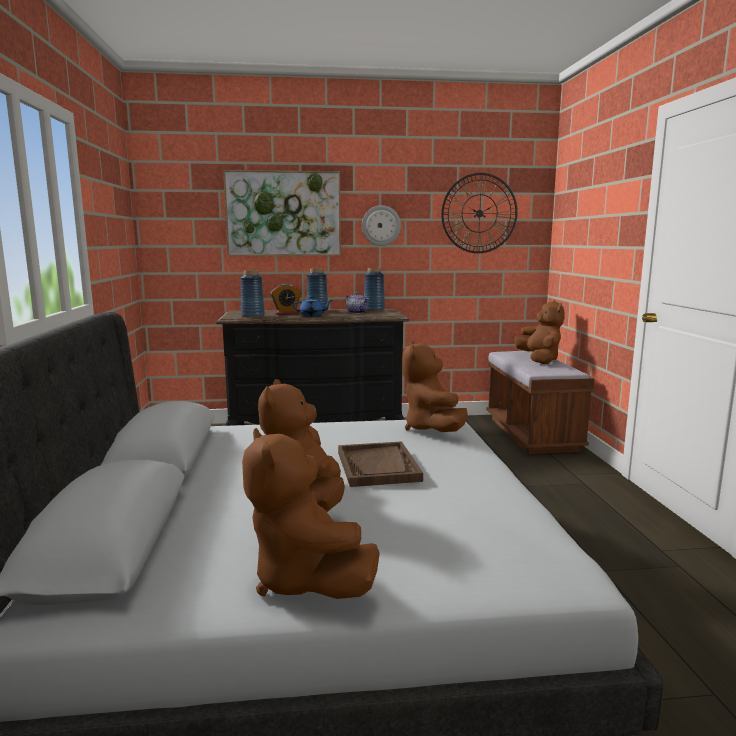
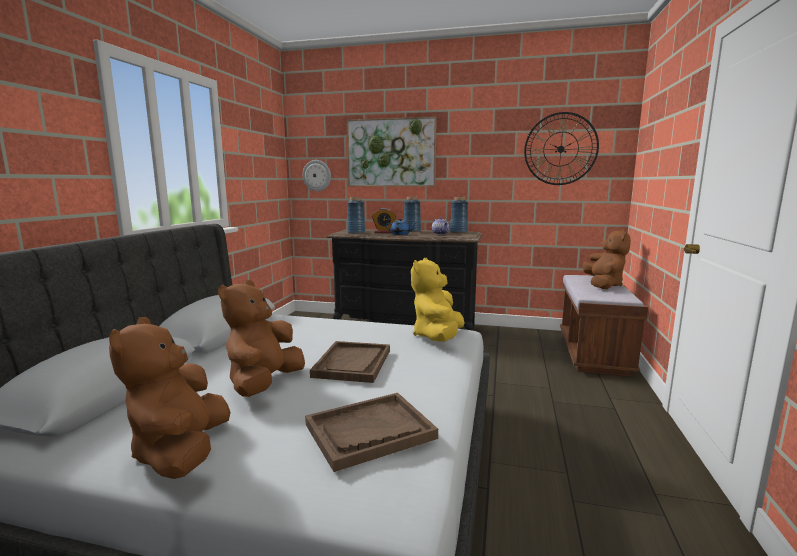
camera: 20 degrees right, 0 degrees up
wall clock [362,205,401,246] -> wall clock moved to [303,160,331,191]
brown plush toy [402,341,468,432] -> yellow plush toy [411,258,465,342]
none -> brown tray [305,393,438,472]

